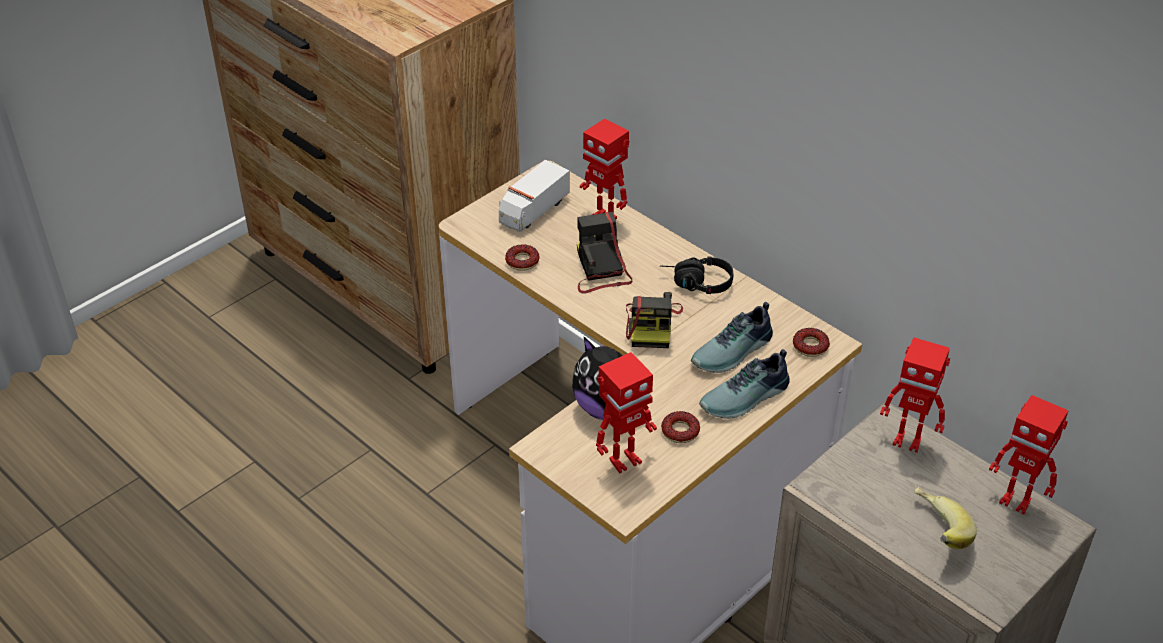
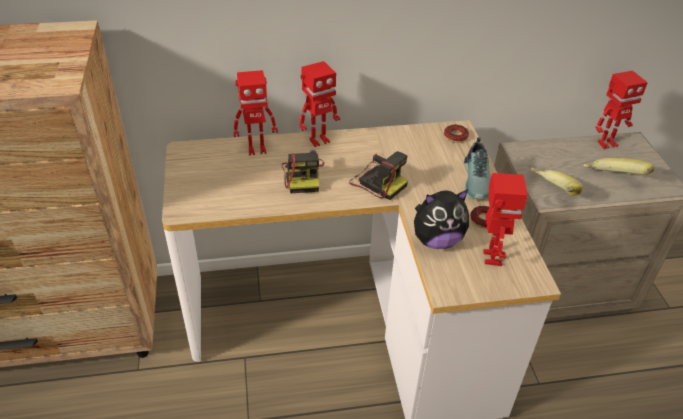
camera: 55 degrees left, 0 degrees up
toy truck [499,160,570,232] -> none
donut [505,244,540,271] -> none
camera [577,212,632,294] -> camera turned 120 degrees counterclockwise [282,150,324,193]
black headphones [660,256,733,294] -> none
shoe [691,302,773,373] -> none
toy robot [880,337,950,453] -> toy robot moved to [300,61,340,147]
none -> banana [531,167,583,196]

